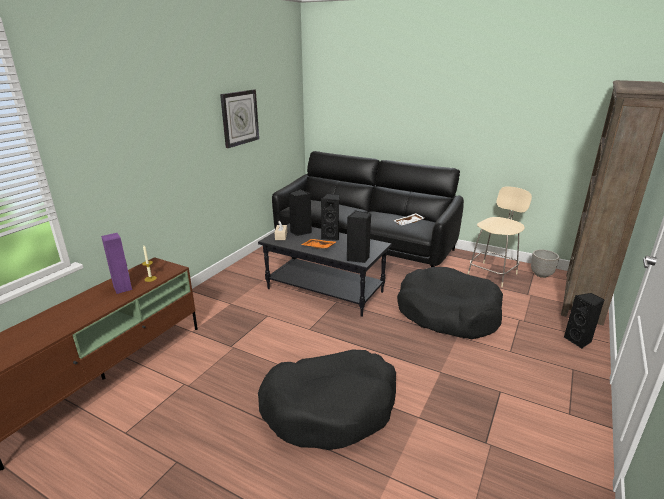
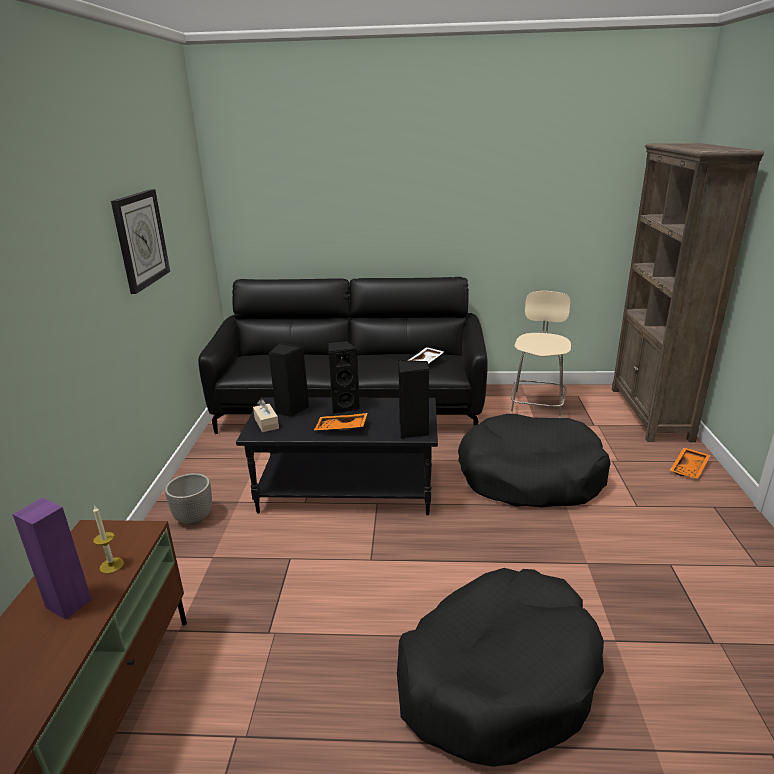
camera: 25 degrees left, 0 degrees up
planter [531,250,559,278] -> planter moved to [165,473,212,525]
black speaker [564,293,605,349] -> orange tray [670,447,711,479]

